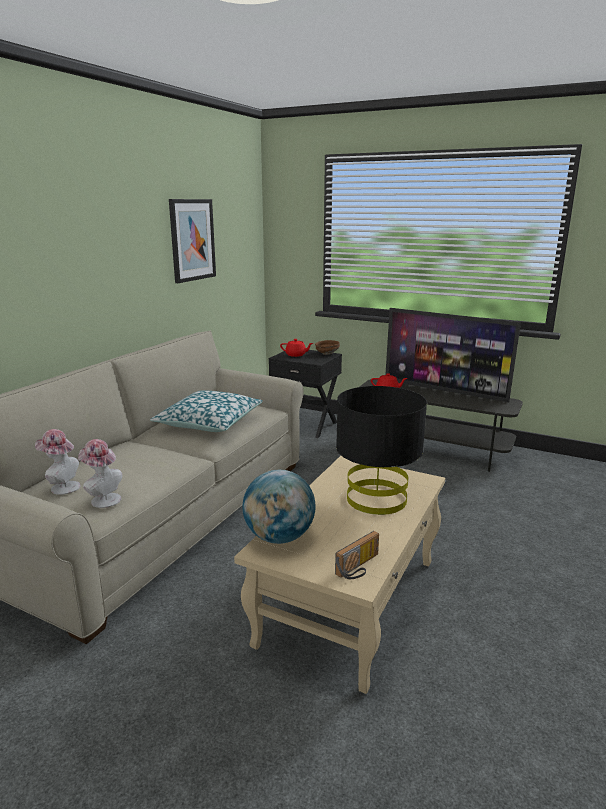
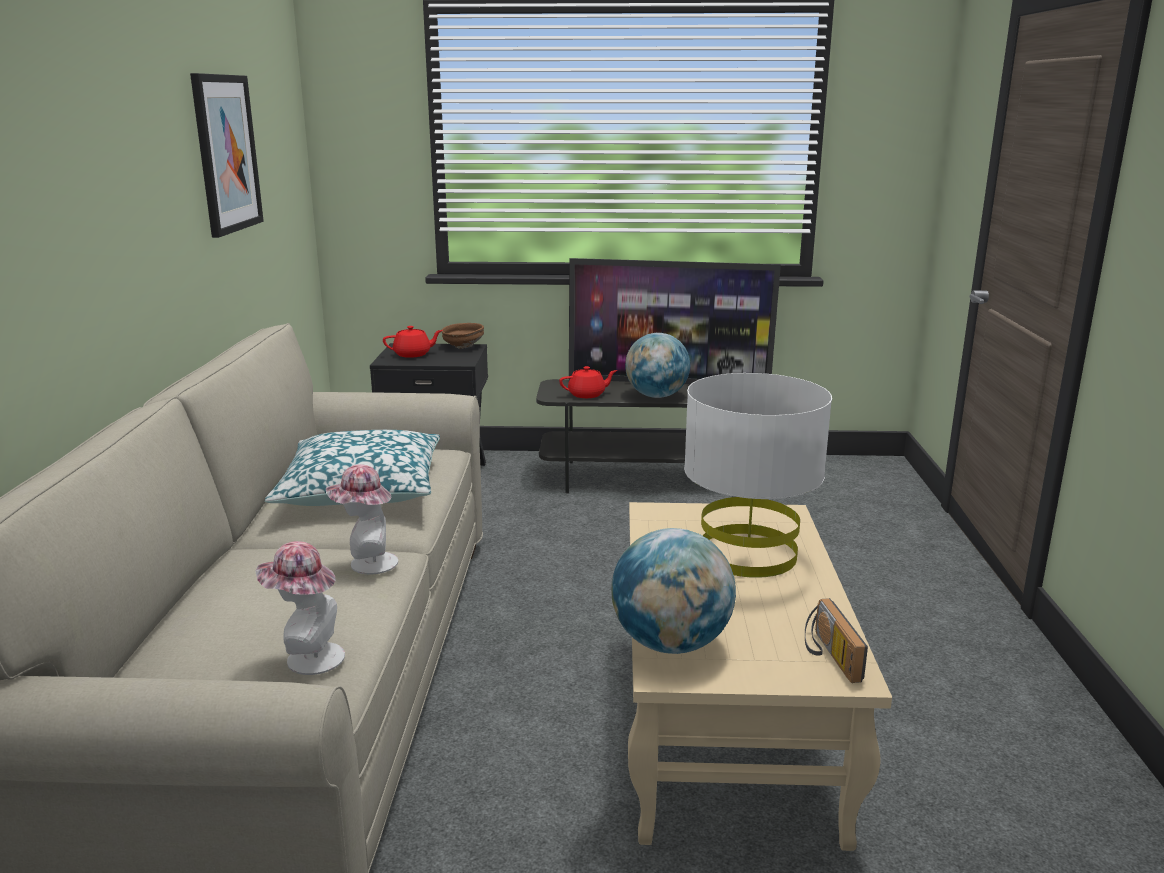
camera: 25 degrees left, 0 degrees up
hat [35,429,81,495] -> hat moved to [326,464,398,575]
radio [335,531,379,579] -> radio turned 150 degrees clockwise [805,598,868,683]
black table lamp [336,386,427,515] -> white table lamp [684,373,832,578]
none -> globe [625,333,690,398]

